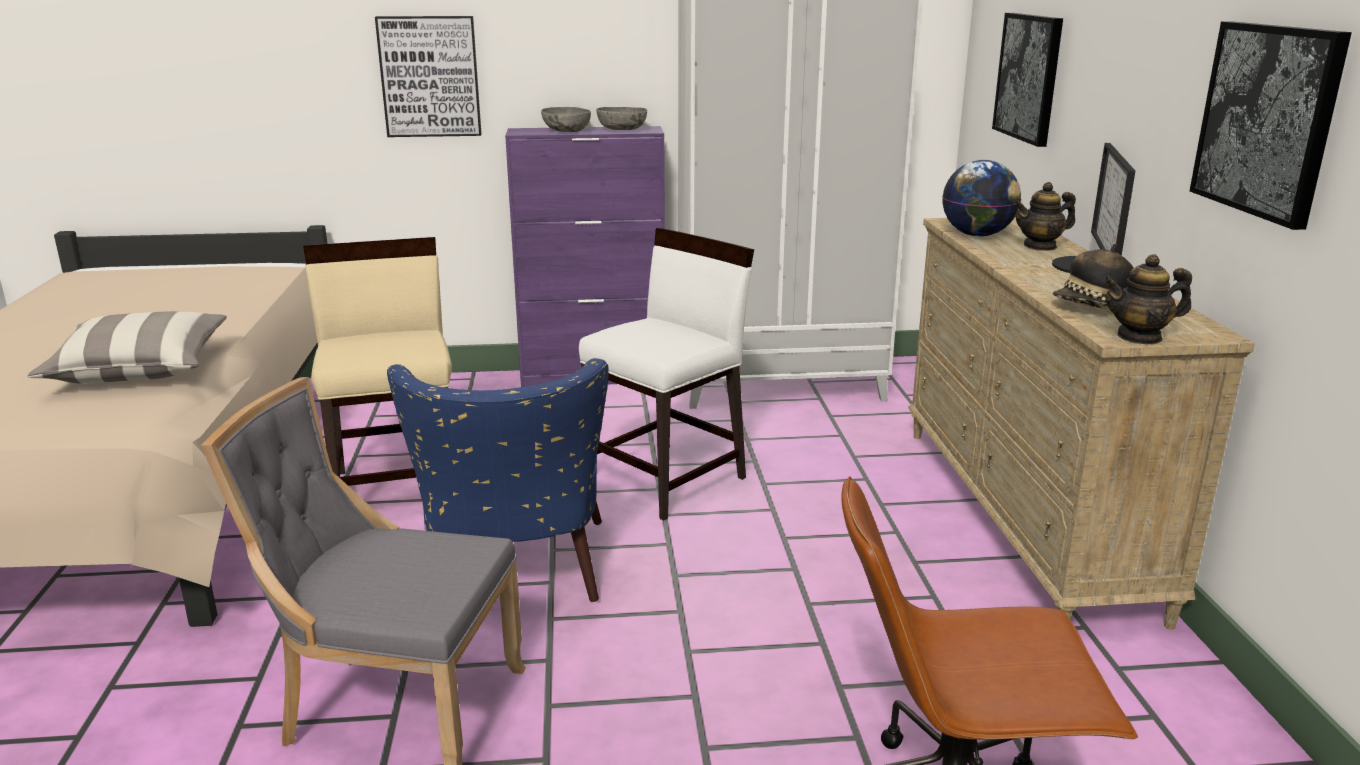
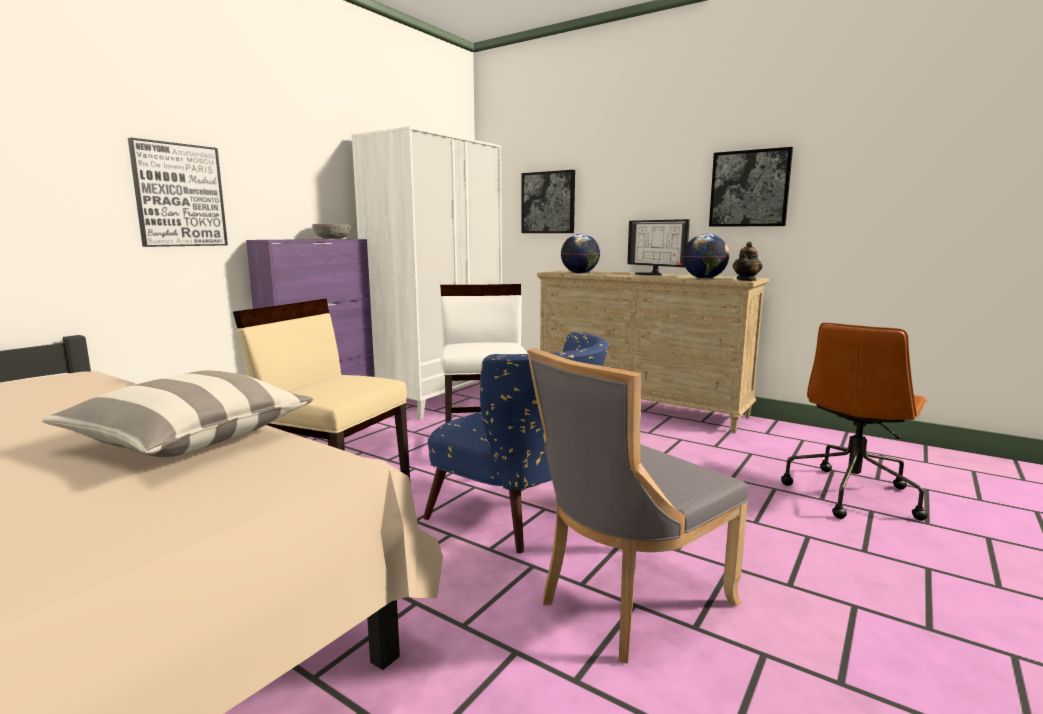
camera: 50 degrees left, 10 degrees down
grey bowl [541,107,591,132] -> none
teapot [1014,182,1076,251] -> none
hat [1053,244,1133,310] -> globe [683,234,730,279]

